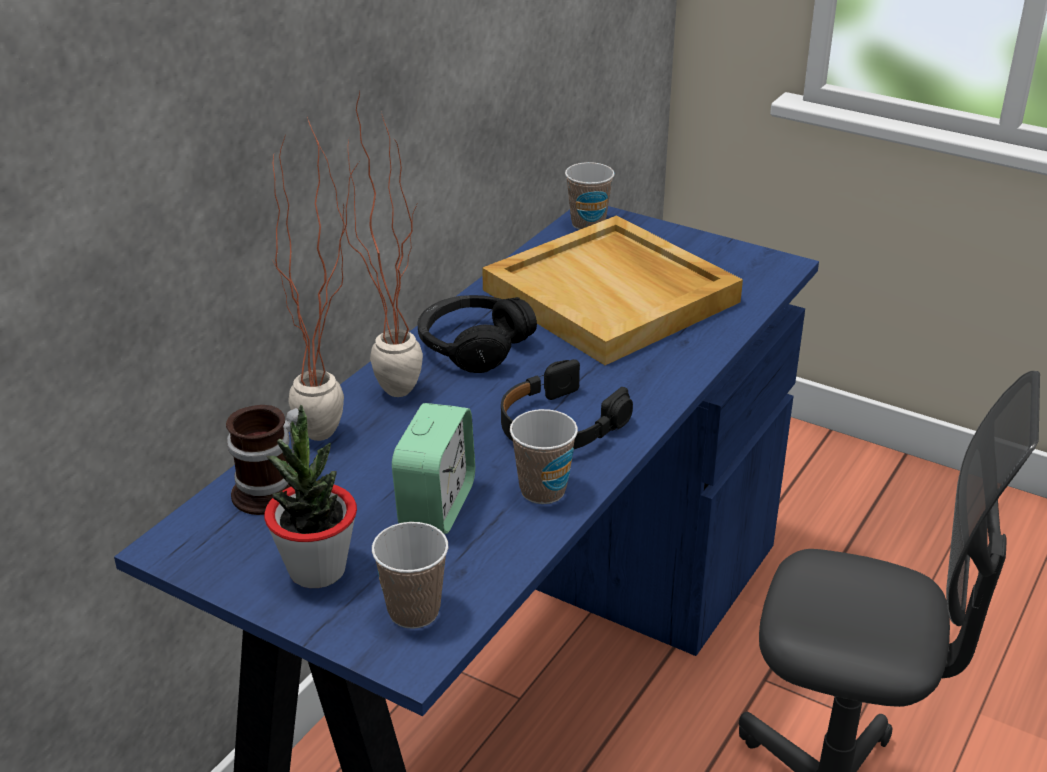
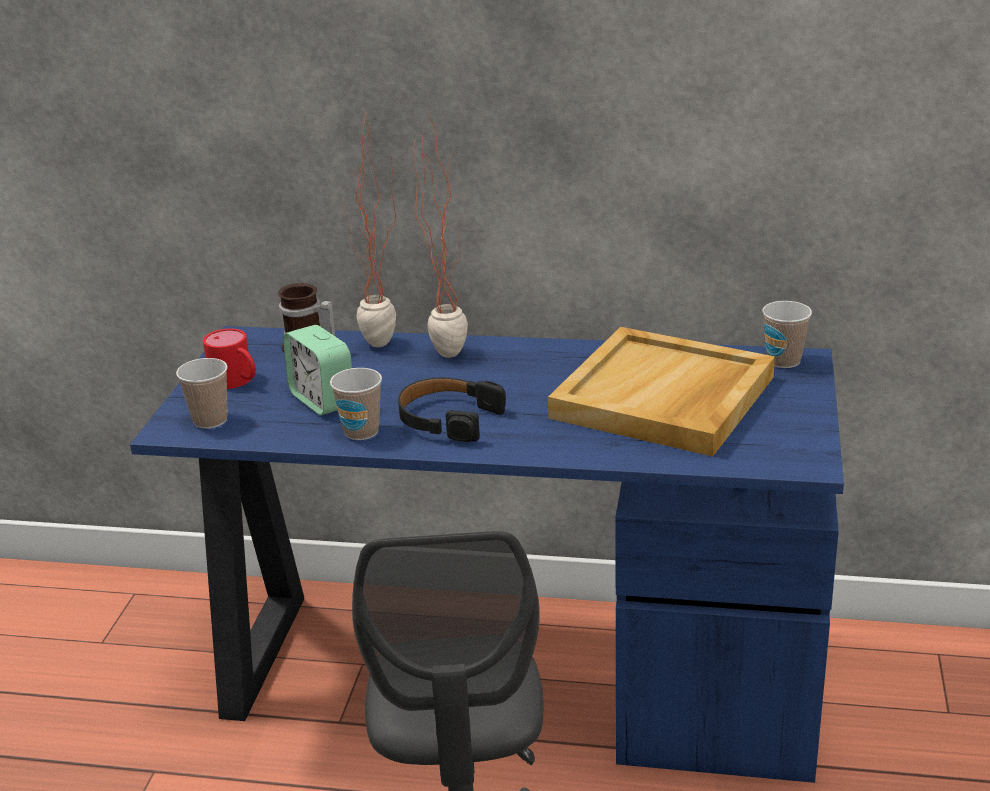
camera: 70 degrees right, 5 degrees down
potted plant [264,405,357,588] -> red mug [203,329,256,389]
alarm clock [392,403,475,534] -> alarm clock turned 60 degrees clockwise [283,325,352,415]
black headphones [418,295,537,373] -> none

